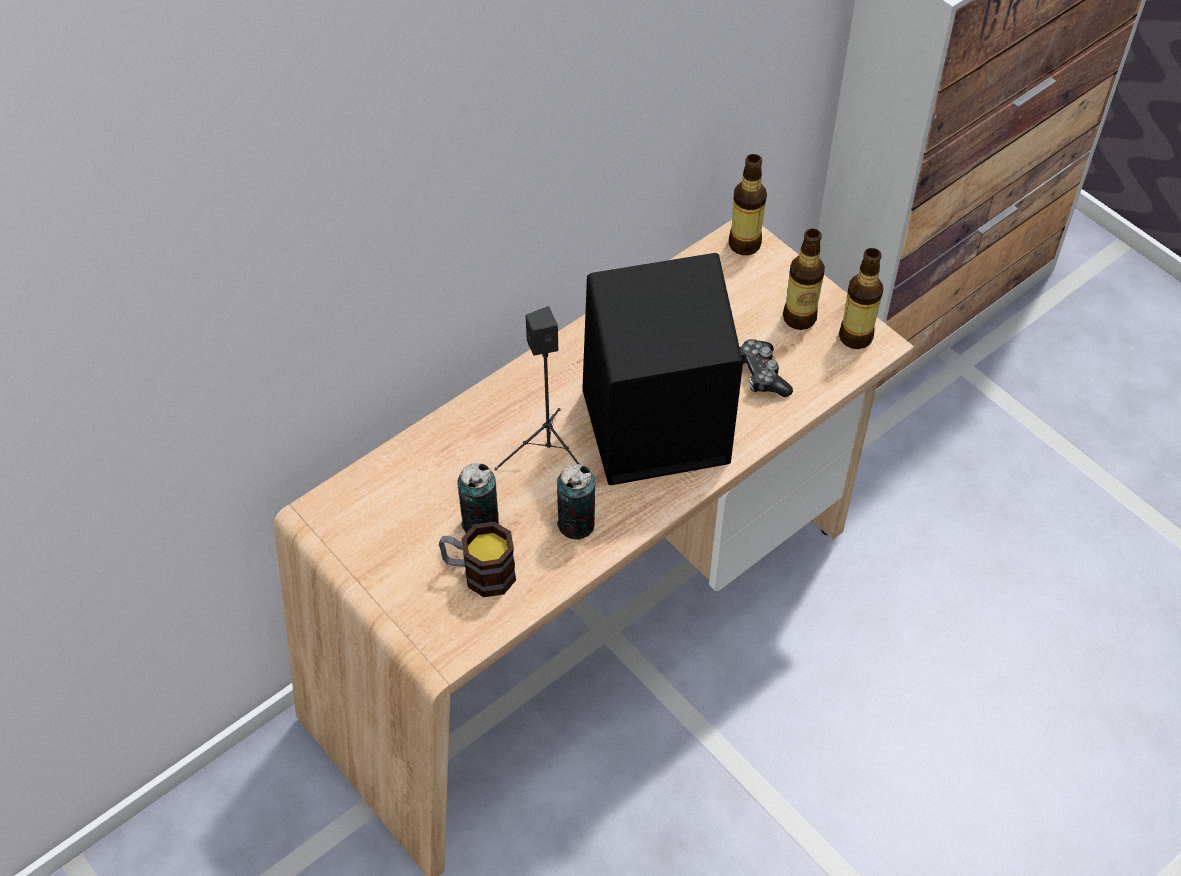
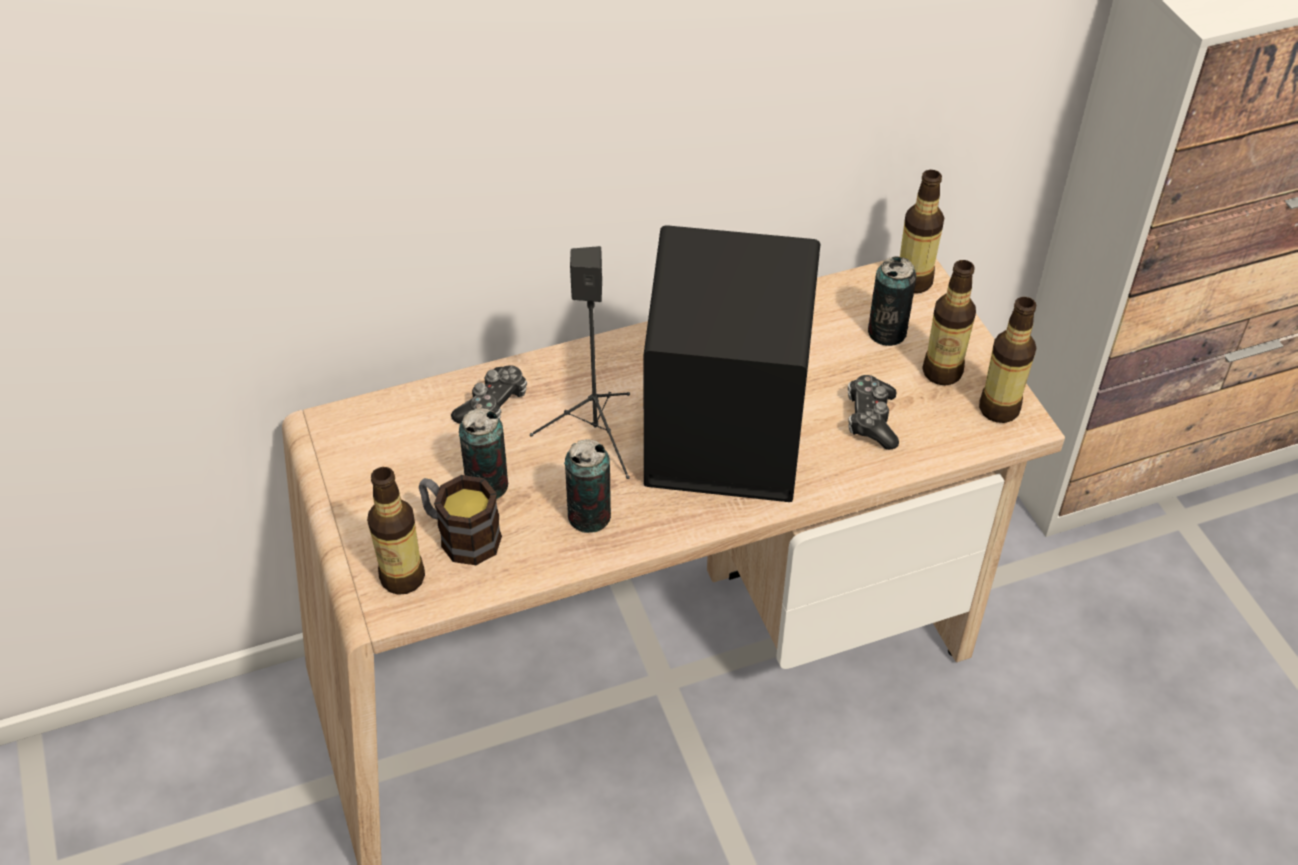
camera: 20 degrees right, 5 degrees down
none -> bottle [367,467,425,595]
none -> game controller [451,365,527,424]
none -> can [868,256,917,346]

